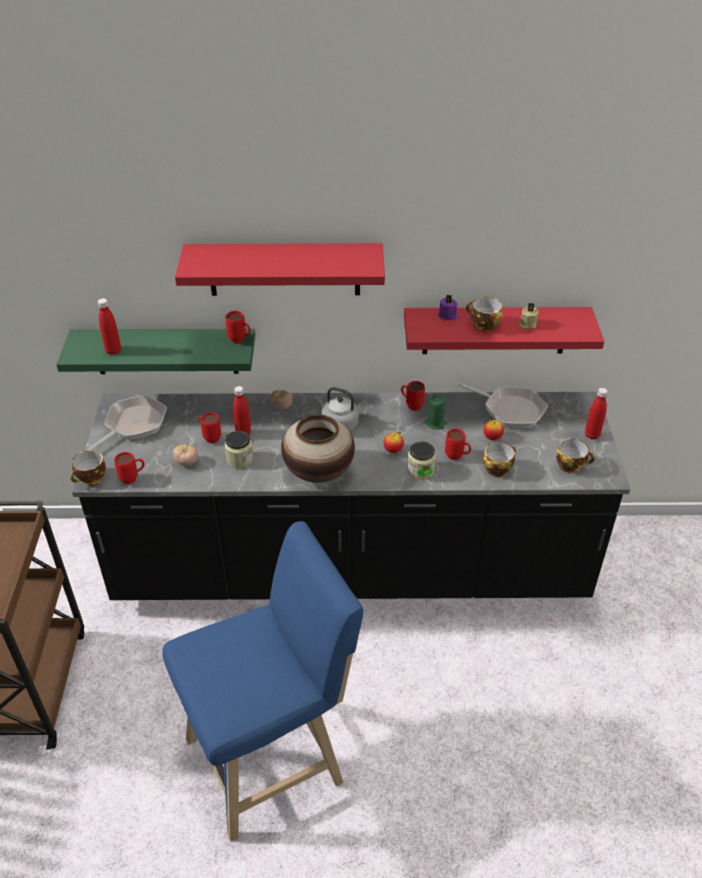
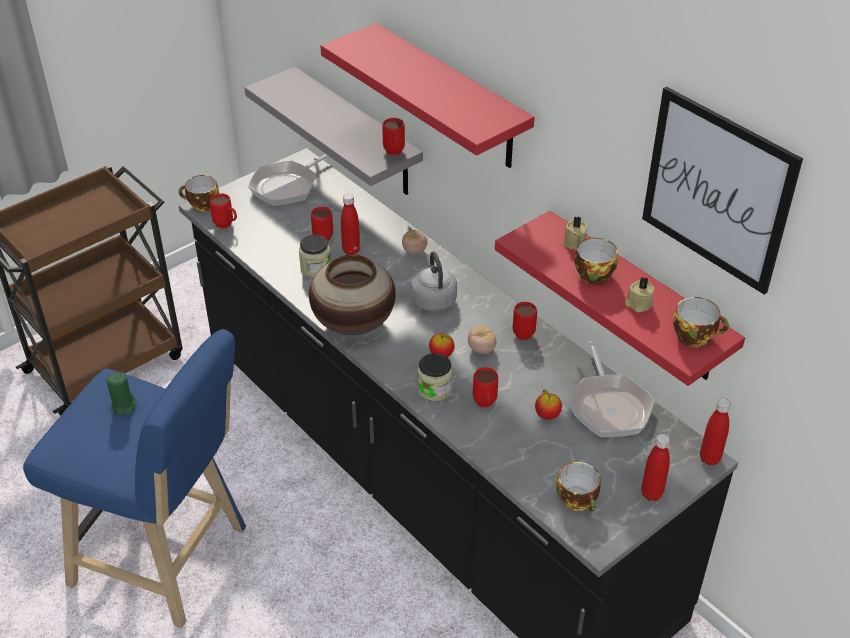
camera: 50 degrees right, 0 degrees up
green shelf [56,329,255,374] -> grey shelf [244,67,423,195]
frying pan [87,395,167,450] -> frying pan turned 135 degrees clockwise [248,154,328,206]
red bottle [98,298,121,355] -> red bottle moved to [700,399,731,465]
tomato [173,444,199,466] -> tomato moved to [468,325,496,354]
green candle [425,395,447,429] -> green candle moved to [107,372,137,415]
purple candle [438,294,458,321] -> beige candle [563,216,588,251]
cup [483,442,516,477] -> cup moved to [673,297,729,347]
none -> picture [642,86,803,295]

